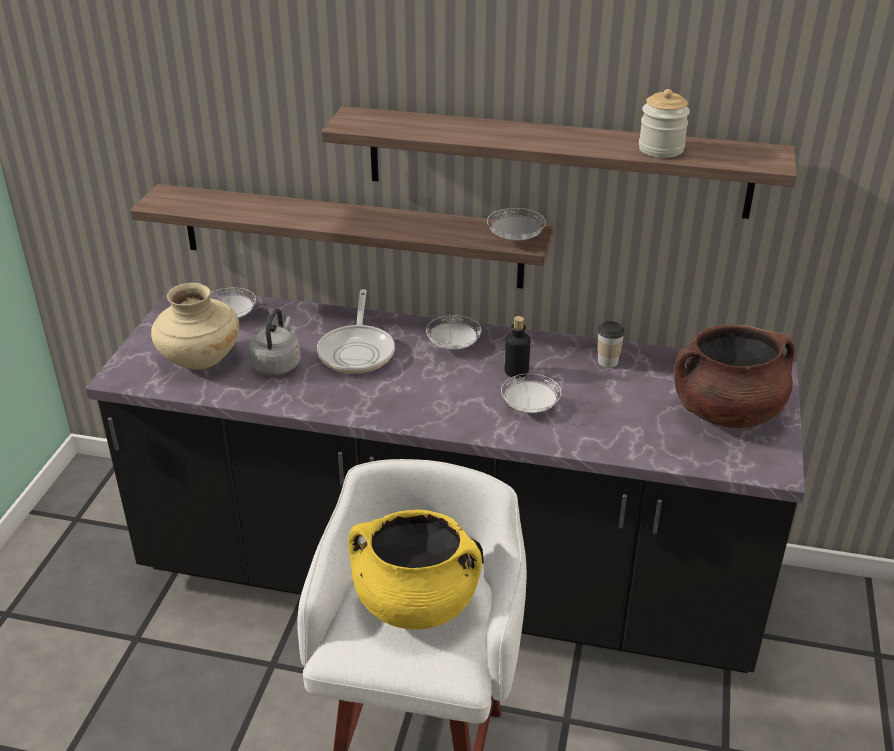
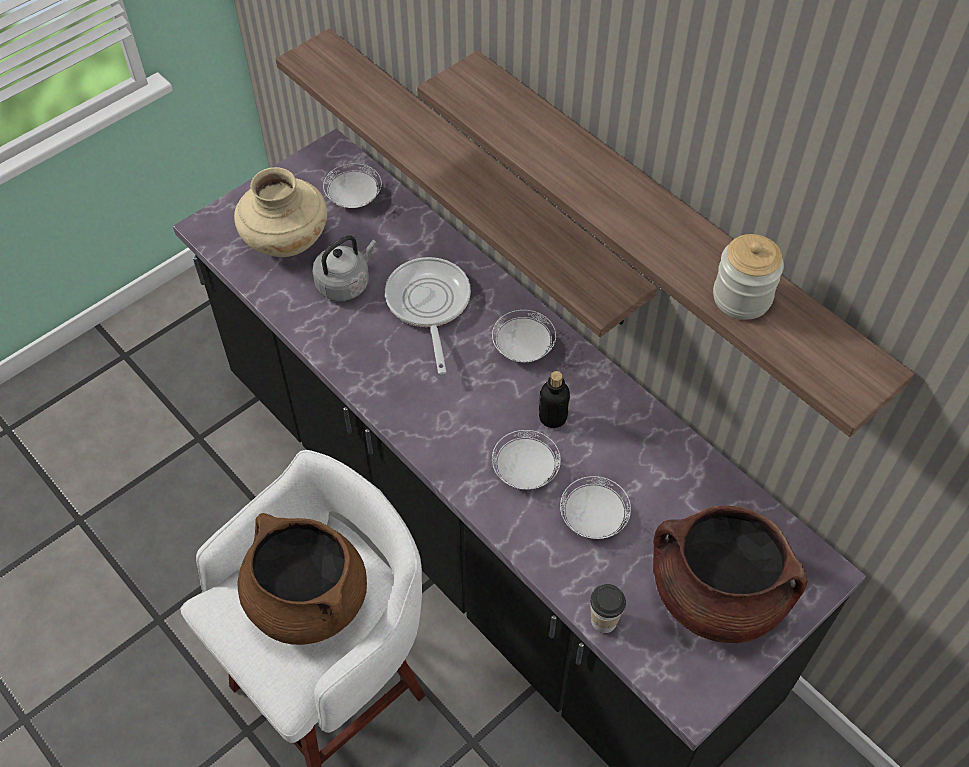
camera: 35 degrees right, 20 degrees up
frying pan [317,289,395,374] -> frying pan turned 135 degrees clockwise [385,257,471,374]
yellow cooking pot [348,510,482,629] -> brown cooking pot [238,513,367,645]
white plate [487,208,546,241] -> white plate moved to [560,476,631,539]
cup [598,321,625,368] -> cup moved to [590,584,626,633]

